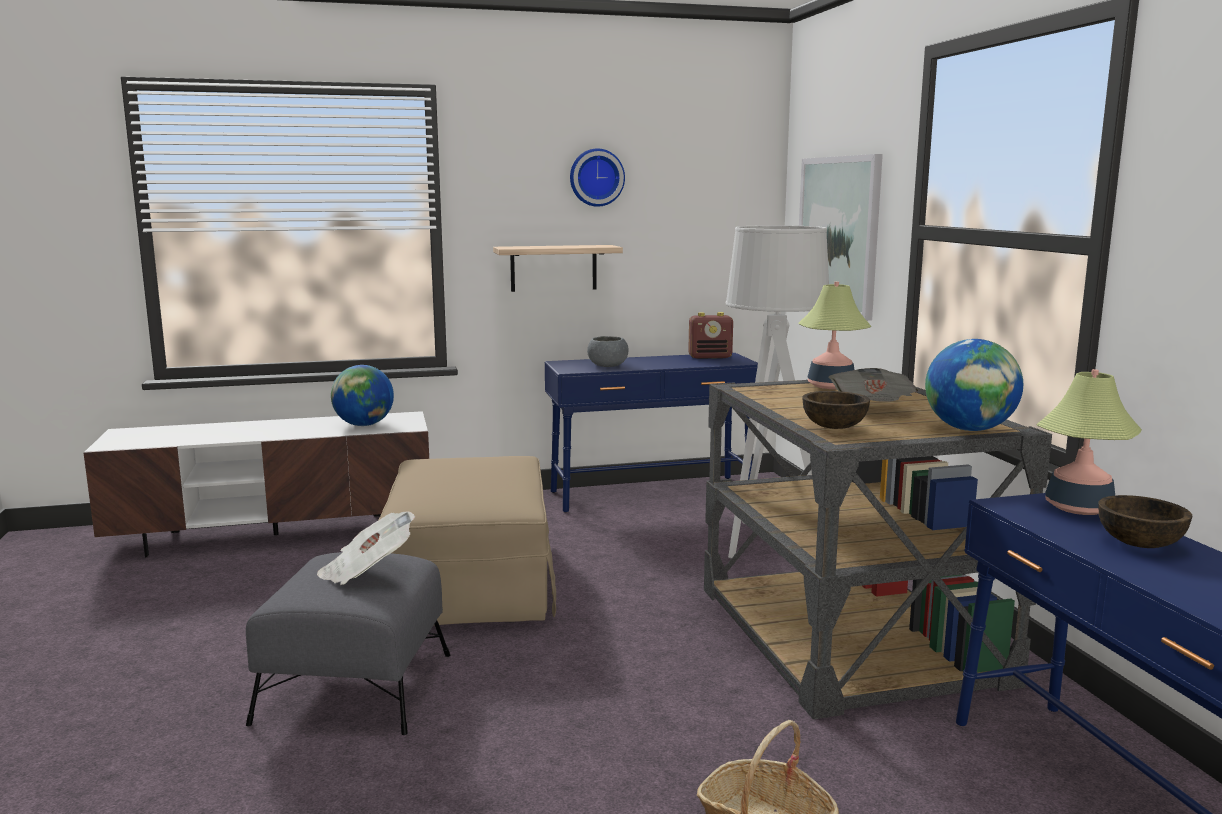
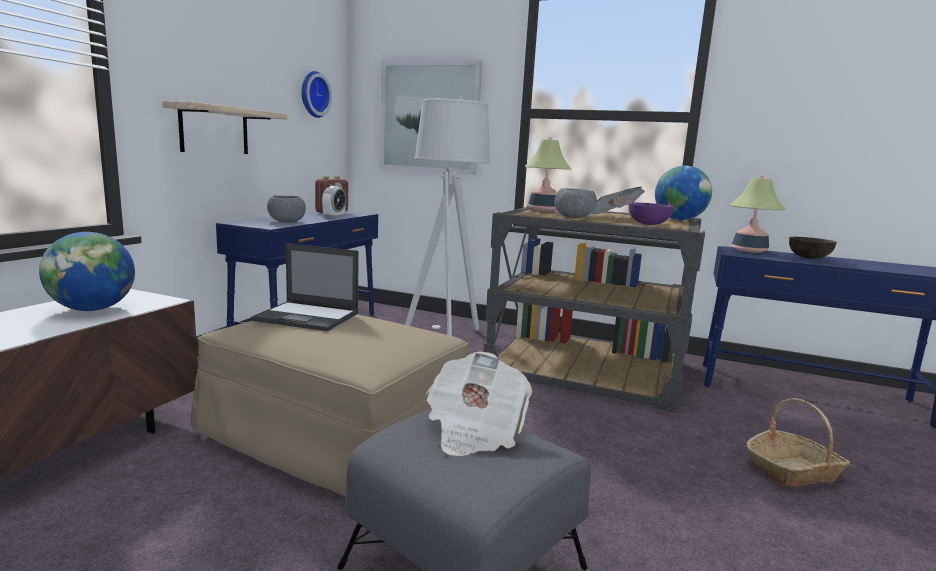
camera: 55 degrees left, 0 degrees up
wall clock [570,148,625,207] -> wall clock moved to [301,71,332,118]
brown bowl [802,391,870,429] -> purple bowl [629,202,674,225]
none -> laptop [251,243,359,331]
none -> alarm clock [322,186,346,218]
none -> grey bowl [555,188,597,218]

